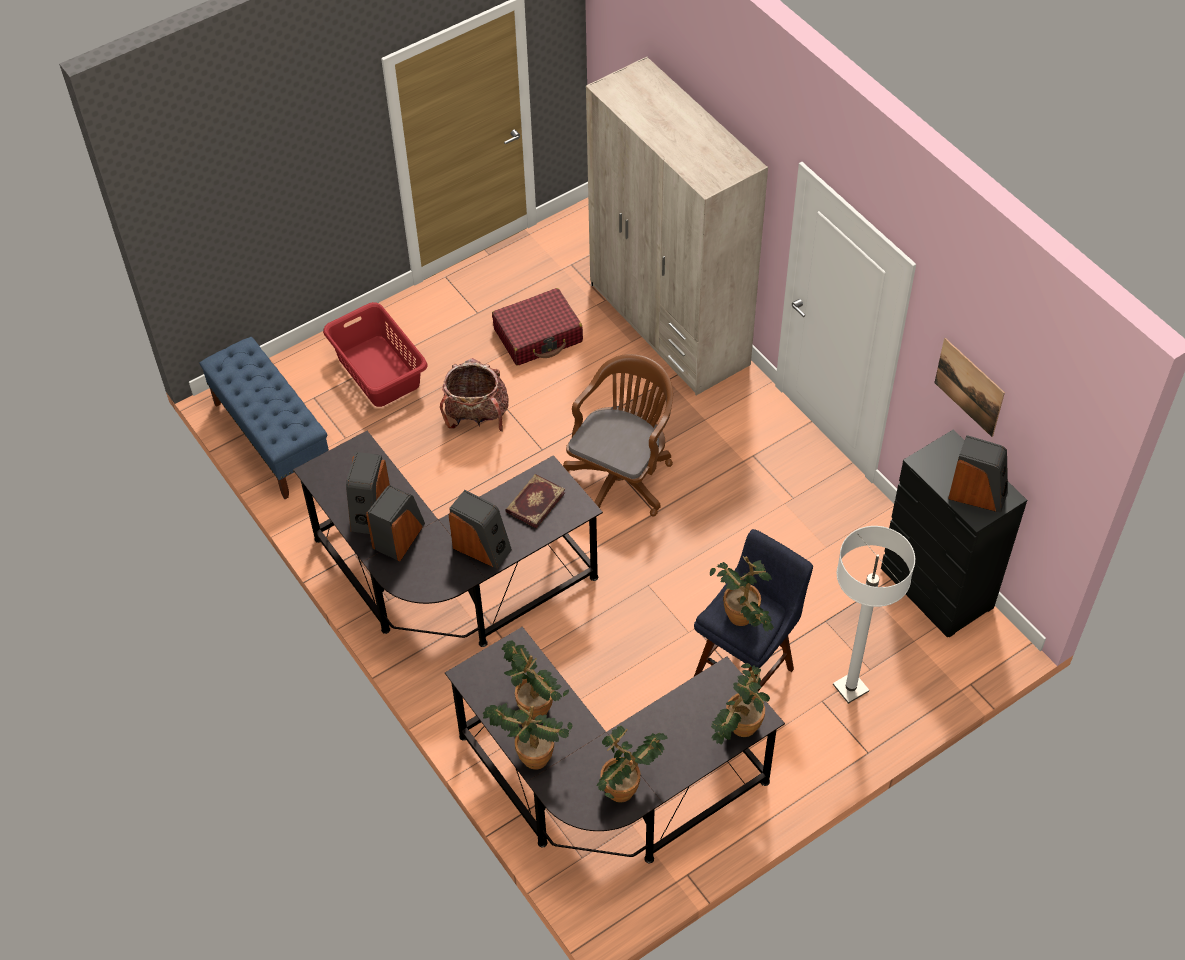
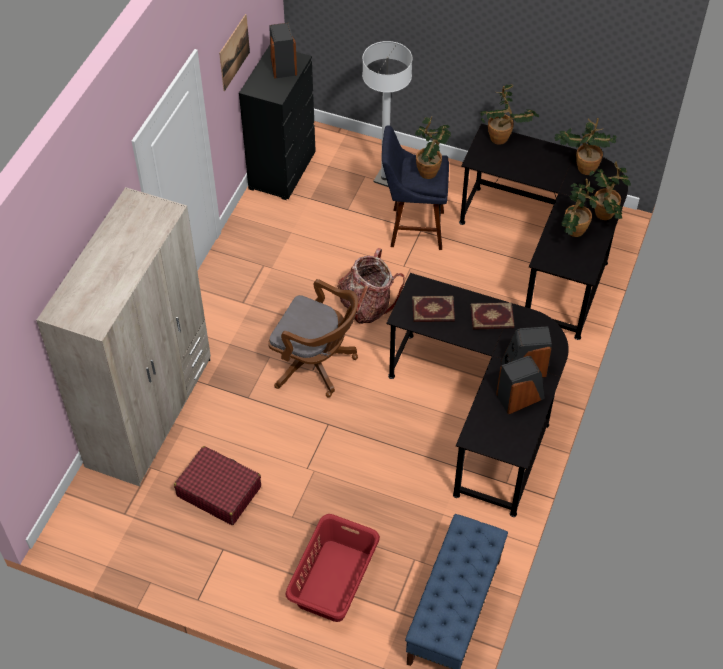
camera: 125 degrees left, 0 degrees up
backpack [440,358,509,432] -> backpack moved to [337,248,405,324]
speaker [449,490,512,569] -> book [470,303,515,330]
brown office chair [563,354,673,516] -> brown office chair turned 150 degrees counterclockwise [268,279,358,398]

